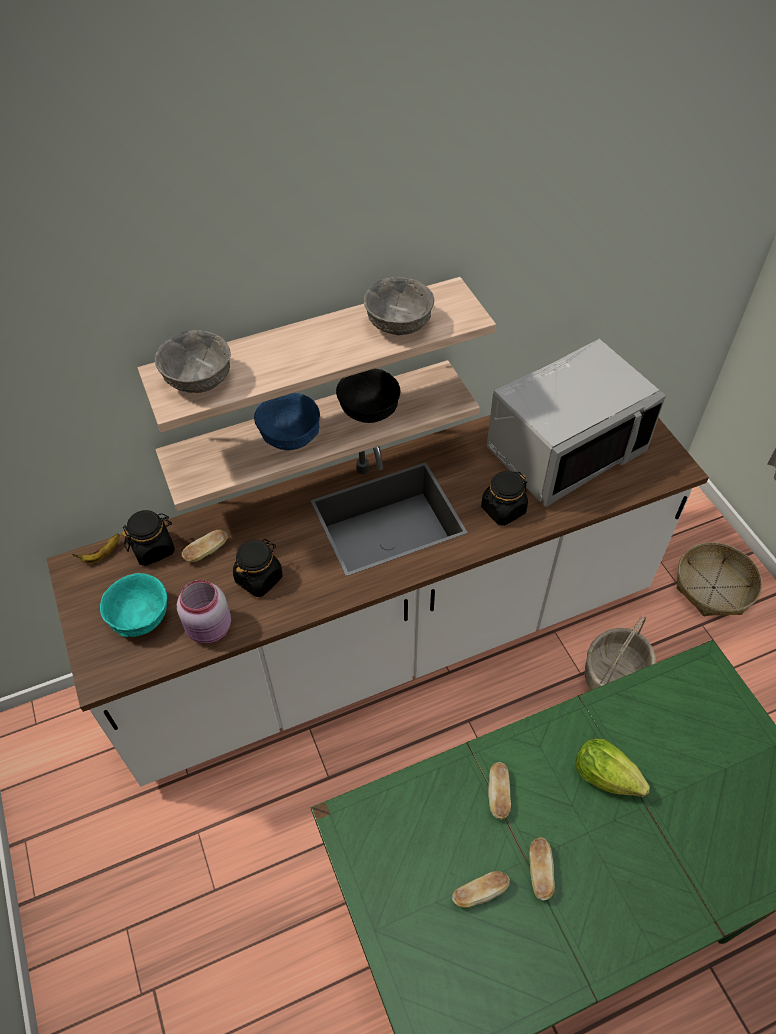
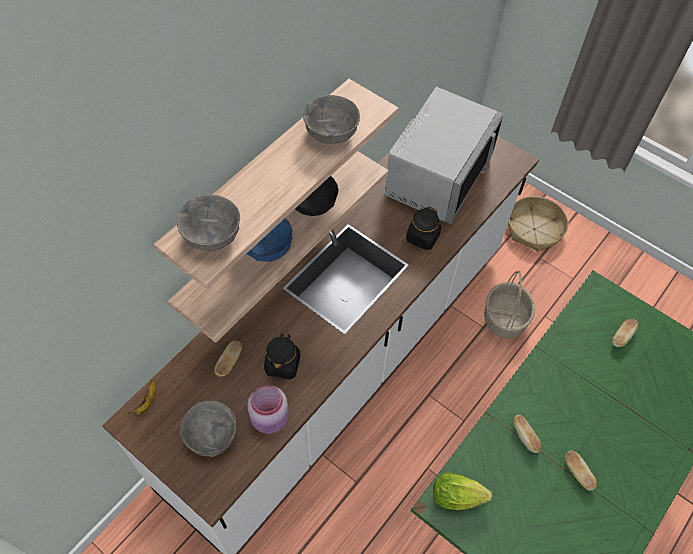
camera: 30 degrees left, 5 degrees up
turquoise bowl [100,573,167,637] -> grey bowl [180,400,236,457]
black jar [122,510,175,566] -> none
bread [452,871,510,908] -> bread moved to [612,319,638,347]
lettuce [575,738,650,797] -> lettuce moved to [433,472,492,510]

